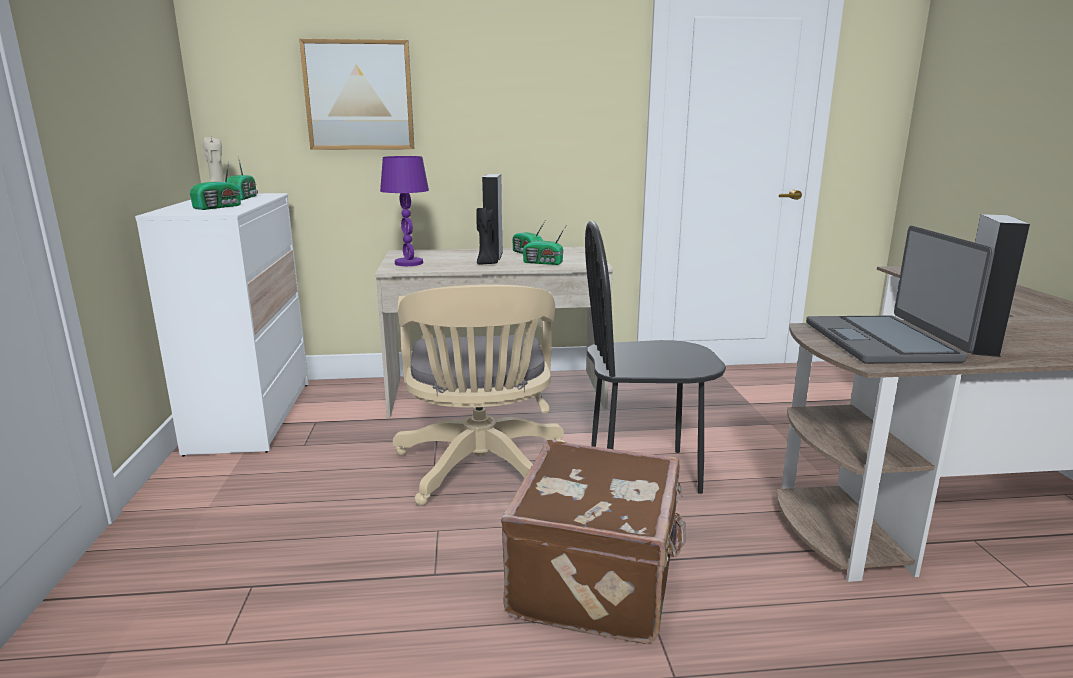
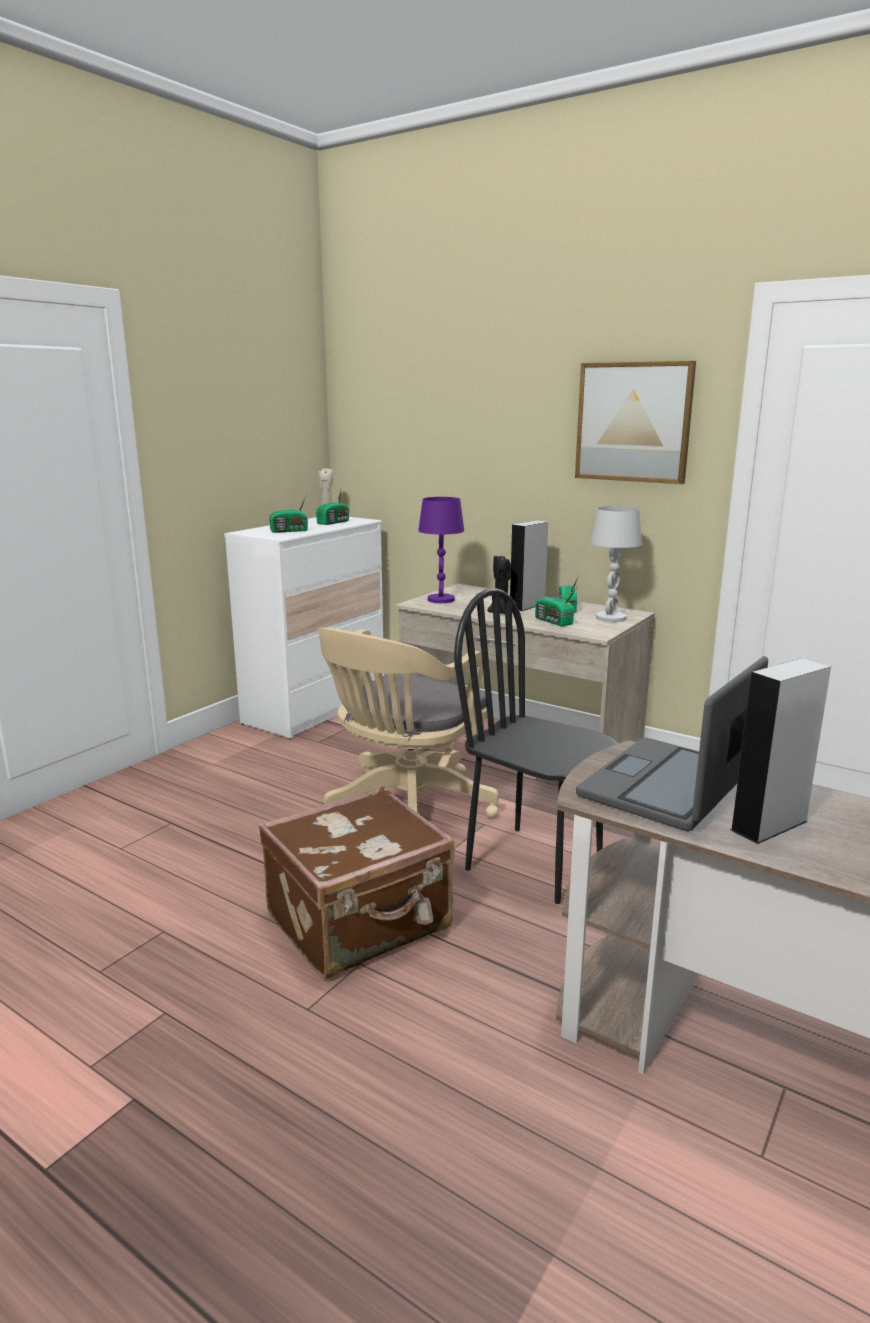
camera: 40 degrees right, 0 degrees up
picture [299,39,414,150] -> picture moved to [575,361,696,484]
none -> white table lamp [591,506,642,622]

